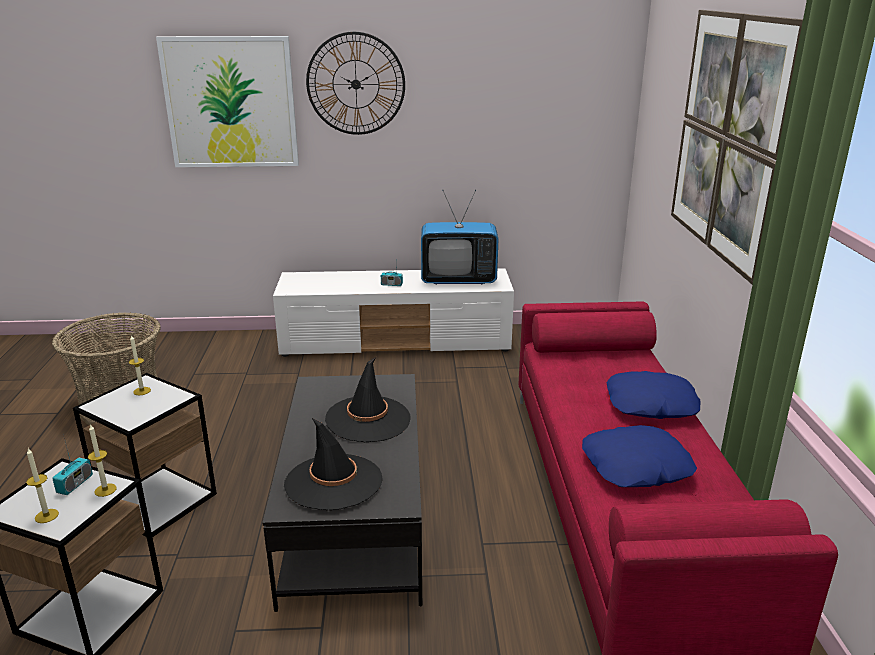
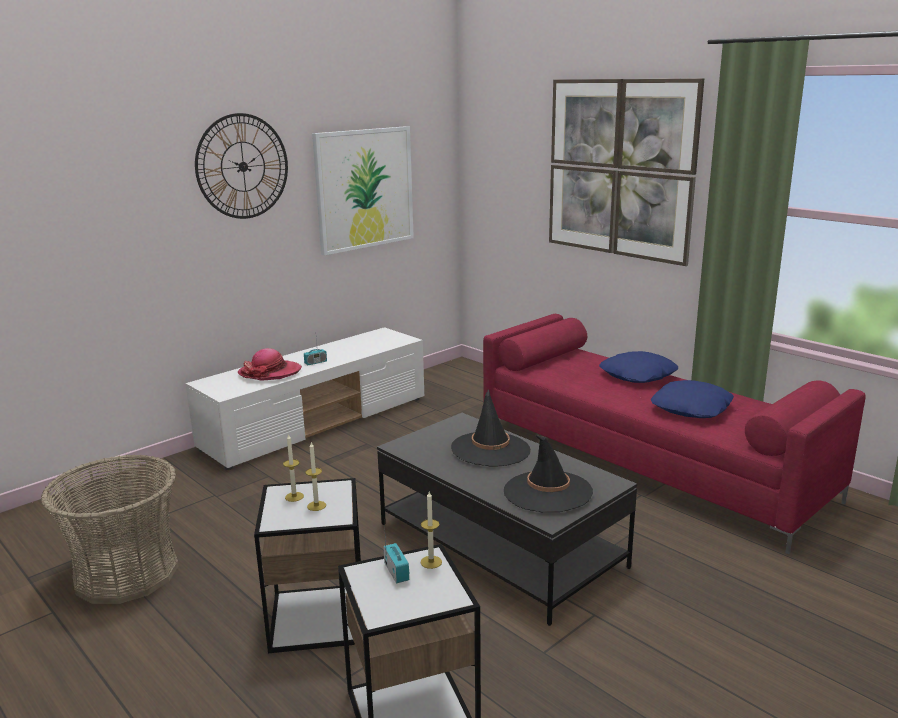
camera: 40 degrees left, 5 degrees down
candle [26,448,59,523] -> candle moved to [305,442,326,511]
picture [156,36,299,167] -> picture moved to [312,126,414,256]
television [421,189,499,285] -> none
none -> hat [238,348,302,380]

